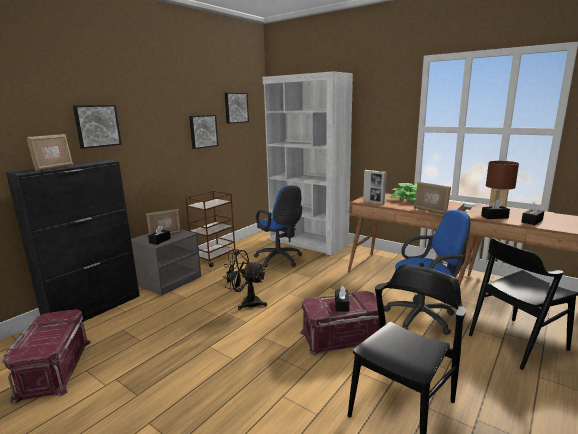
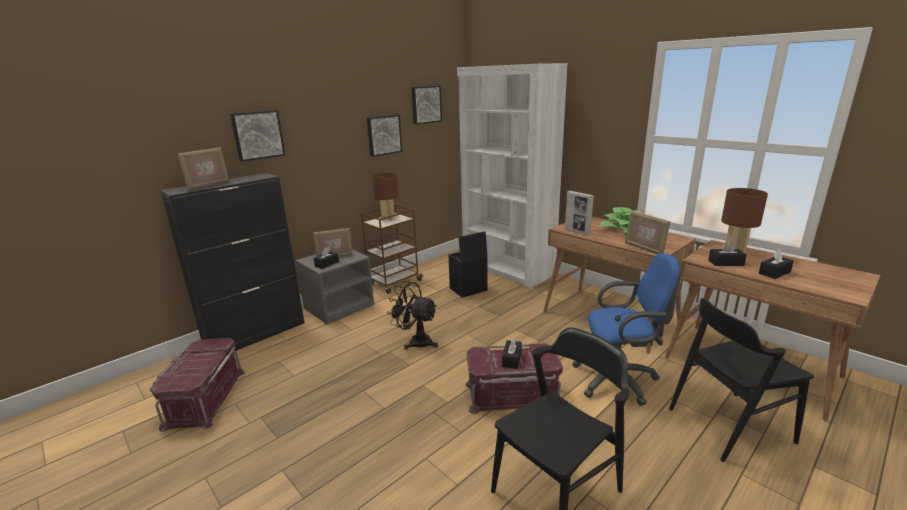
camera: 10 degrees right, 5 degrees up
blue office chair [254,186,302,268] -> black storage box [448,231,488,298]
none -> brown table lamp [372,173,398,221]

